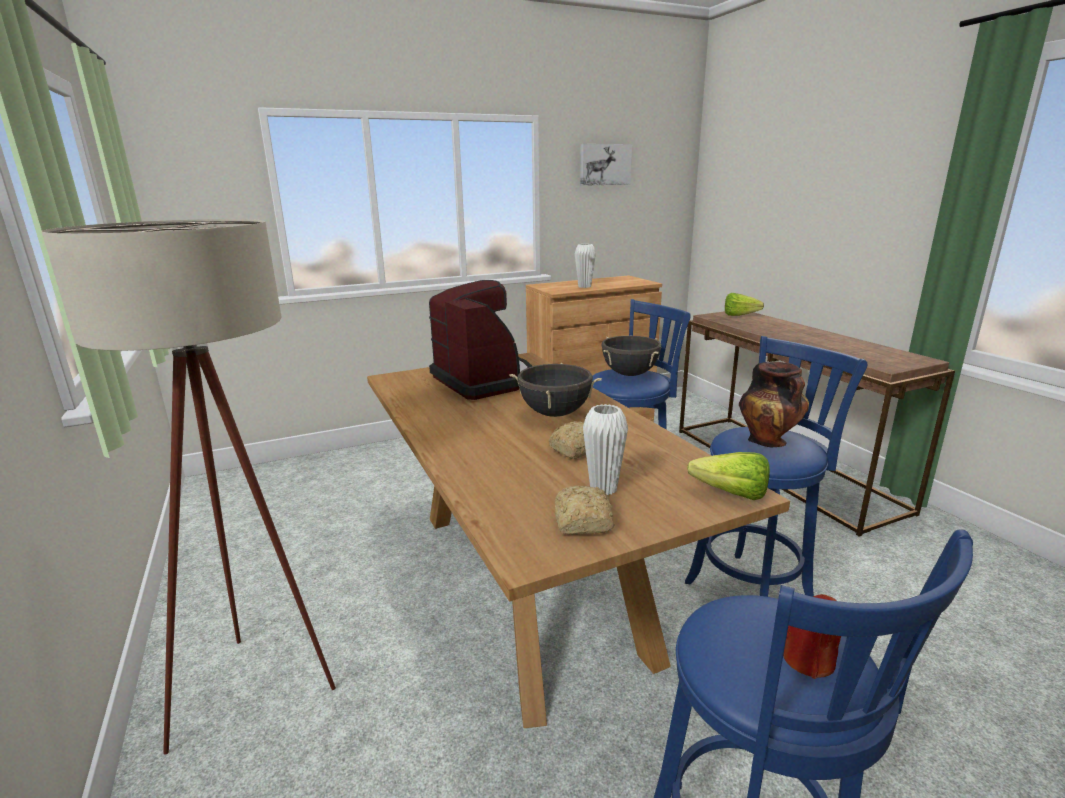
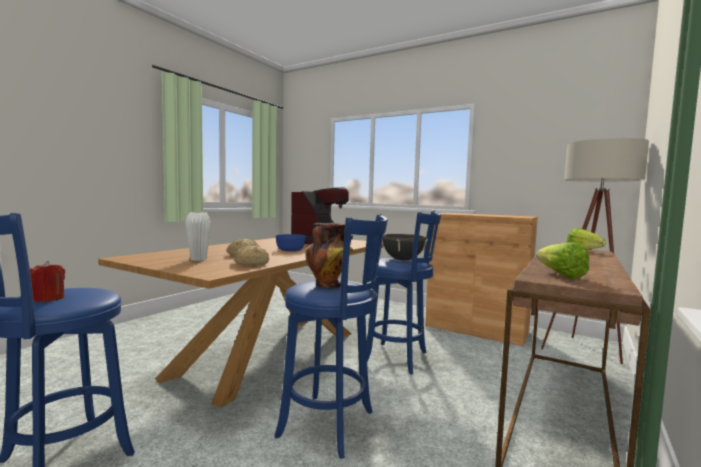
camera: 55 degrees right, 15 degrees down
beige floor lamp [42,219,336,755] -> beige floor lamp moved to [541,138,649,364]
black cooking pot [509,363,602,417] -> blue bowl [276,234,306,251]
bread [555,485,614,535] -> bread moved to [234,245,269,266]
white vase [575,244,596,288] -> none
picture [580,144,632,186] -> none
lettuce [687,452,770,500] -> lettuce moved to [537,243,589,279]

